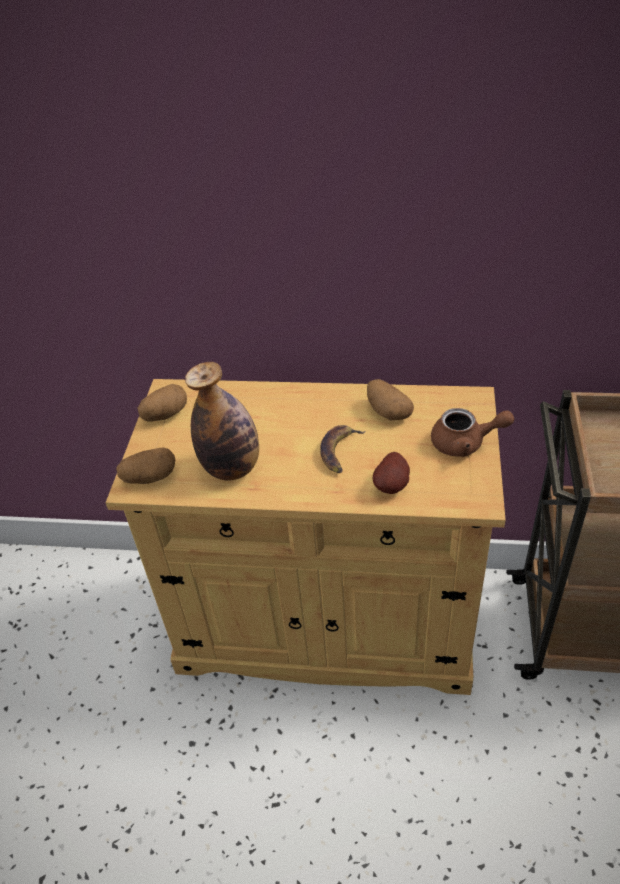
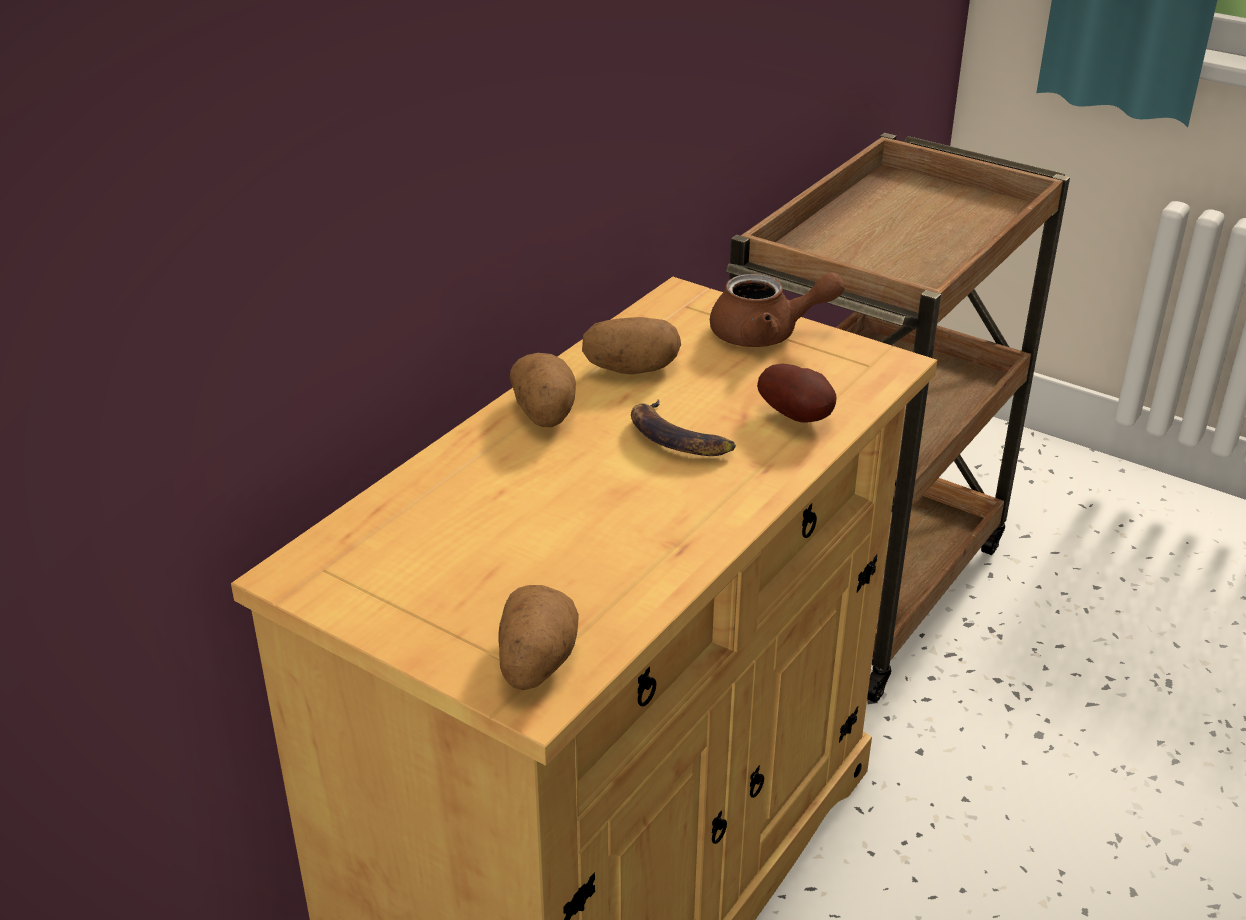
camera: 65 degrees left, 10 degrees down
potato [138,384,187,422] -> potato moved to [510,353,576,427]
bottle [185,362,259,481] -> none
brown teapot [431,408,514,457] -> brown teapot turned 60 degrees clockwise [710,272,845,347]

